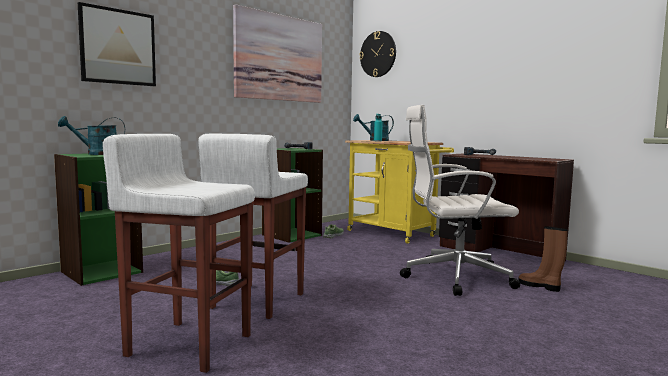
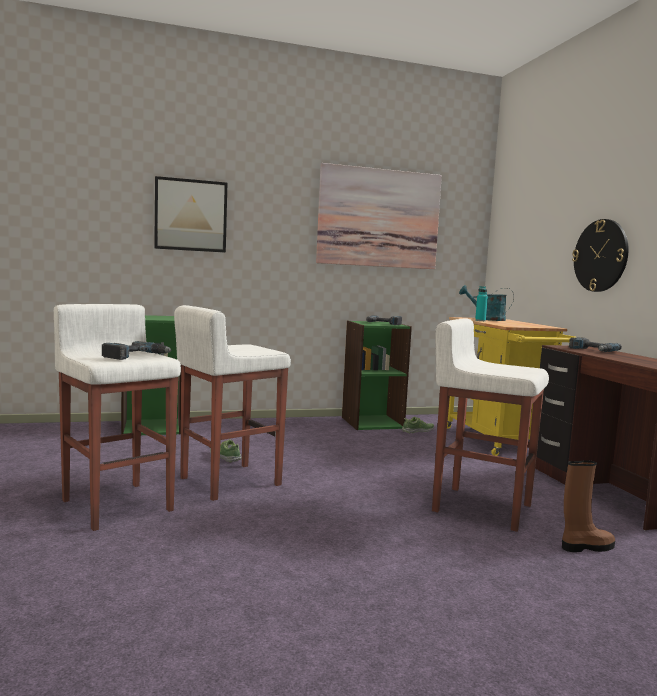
camera: 30 degrees right, 0 degrees up
turquoise watering can [58,116,125,155] -> none
wall clock [359,31,396,77] -> wall clock moved to [572,219,629,292]
white office chair [400,105,520,296] -> white stool [432,318,549,532]
brown boot [518,226,567,292] -> brown boot turned 90 degrees clockwise [562,460,615,552]
none -> power drill [102,341,171,360]

